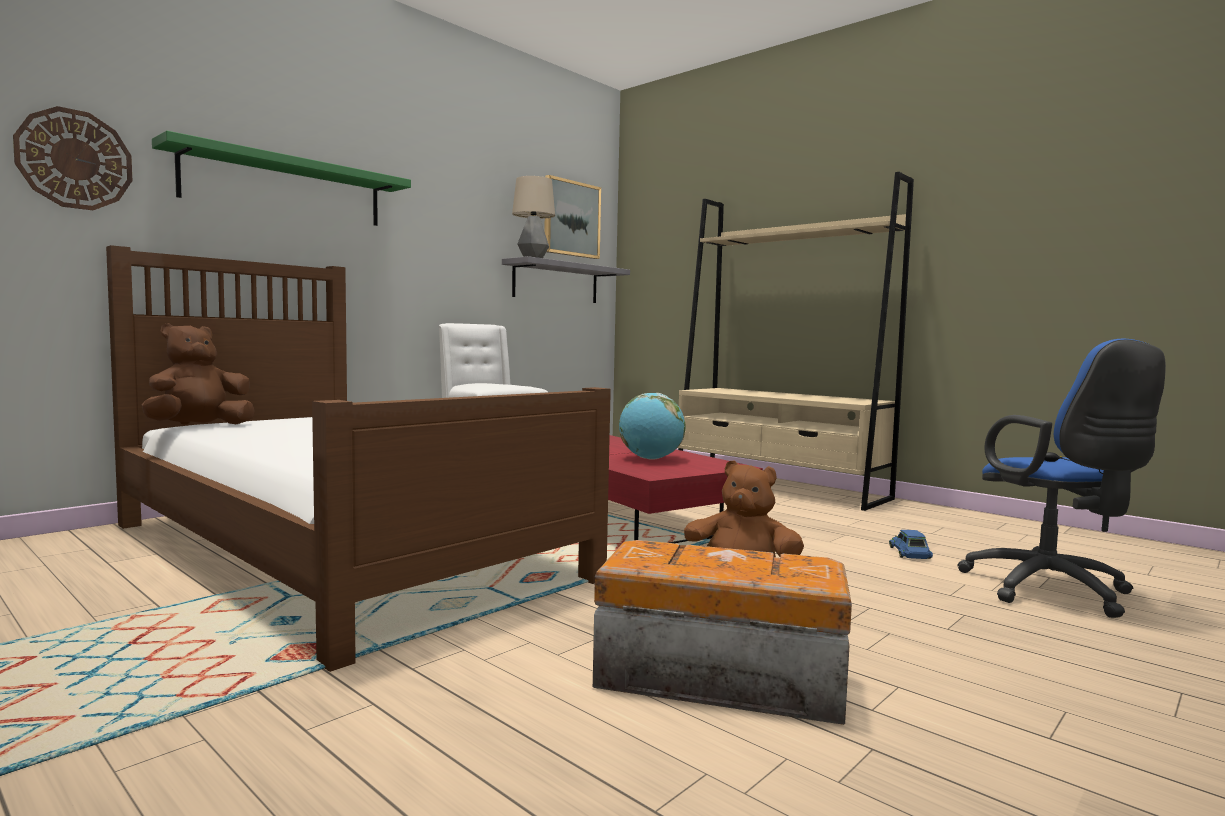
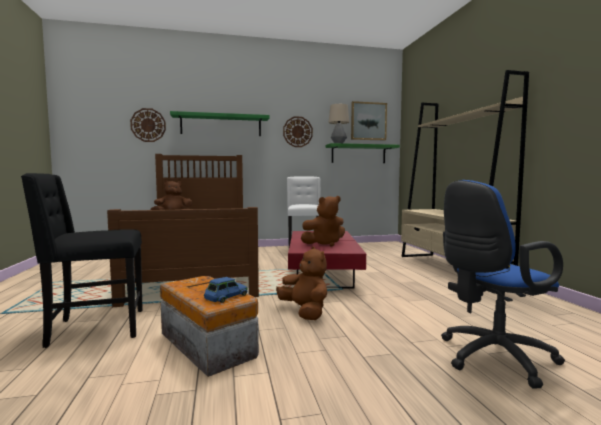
camera: 35 degrees right, 0 degrees up
grey shelf [502,256,630,303] -> green shelf [326,143,400,163]
globe [619,393,685,460] -> brown plush toy [301,196,345,246]
blue toy car [889,530,933,559] -> blue toy car moved to [204,277,247,303]
blue office chair [957,339,1166,618] -> blue office chair turned 45 degrees clockwise [441,180,565,389]
none -> black chair [21,173,143,348]
none -> wall clock [283,116,313,147]

